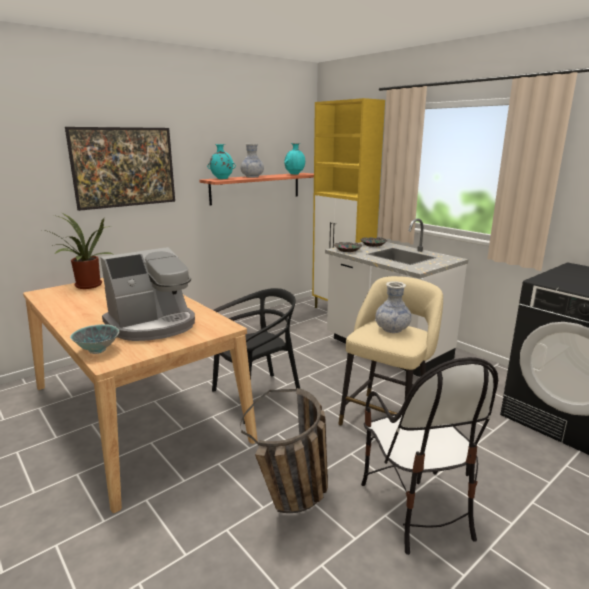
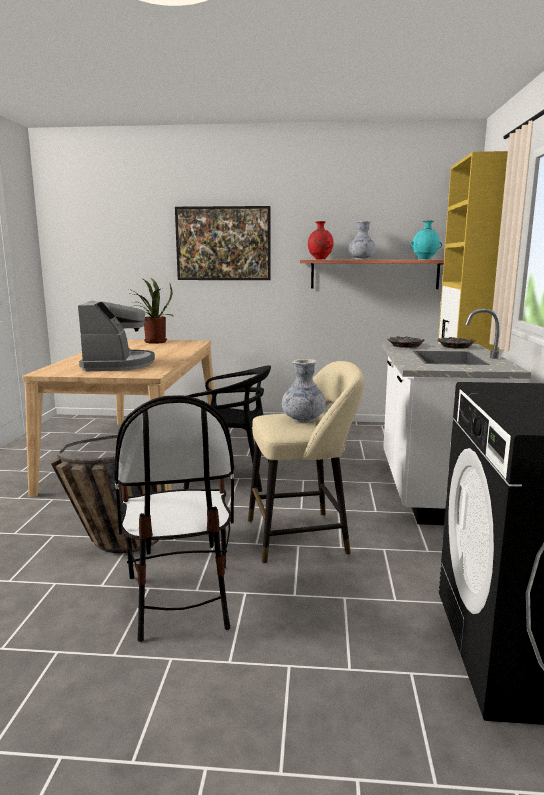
camera: 45 degrees right, 5 degrees down
bowl [70,324,119,354] -> none
coffee machine [100,247,195,341] -> coffee machine turned 105 degrees counterclockwise [78,301,155,371]
turquoise vase [207,144,236,179] -> red vase [308,221,333,260]
chair [361,357,498,555] -> chair turned 45 degrees counterclockwise [114,395,234,642]

